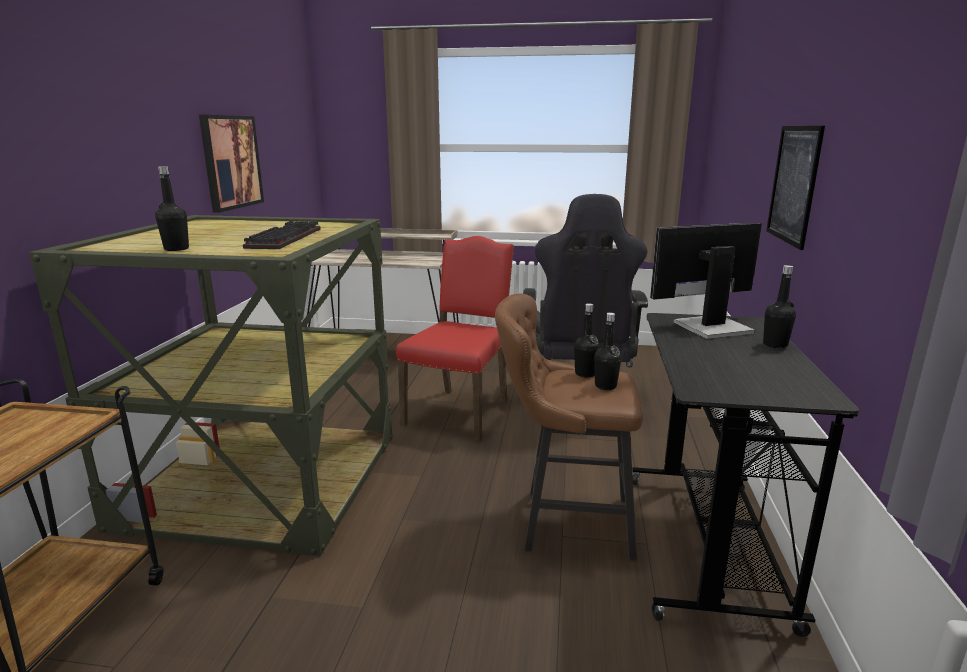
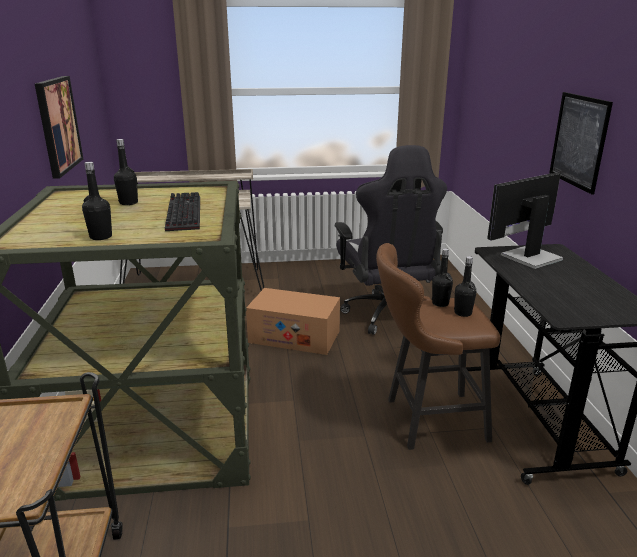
camera: 15 degrees left, 5 degrees up
red chair [396,236,514,441] -> cardboard box [246,288,340,355]
black bottle [763,265,796,348] -> black bottle moved to [114,139,138,205]

